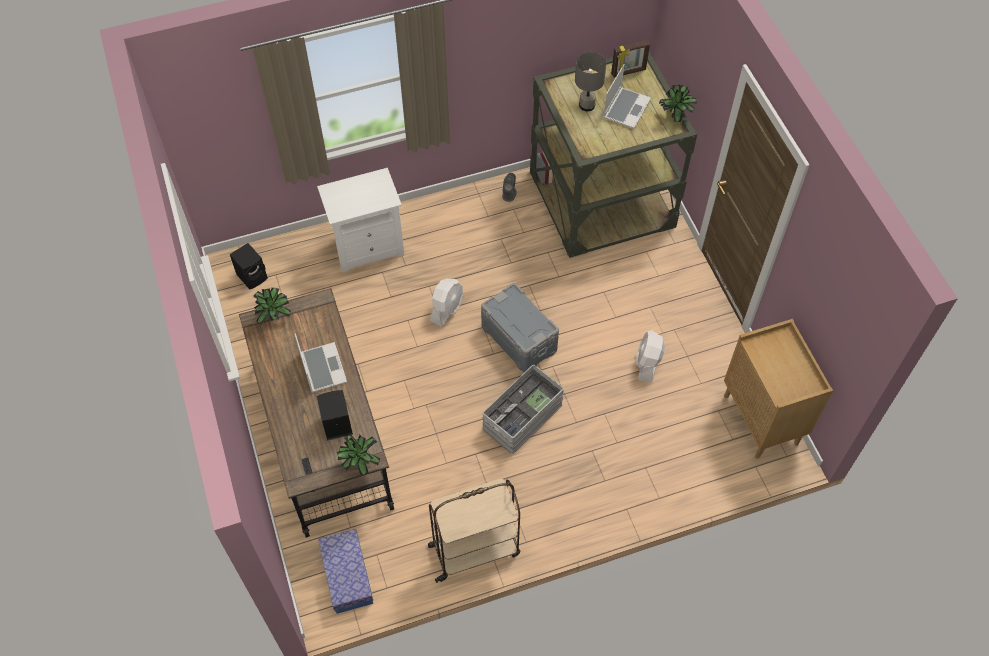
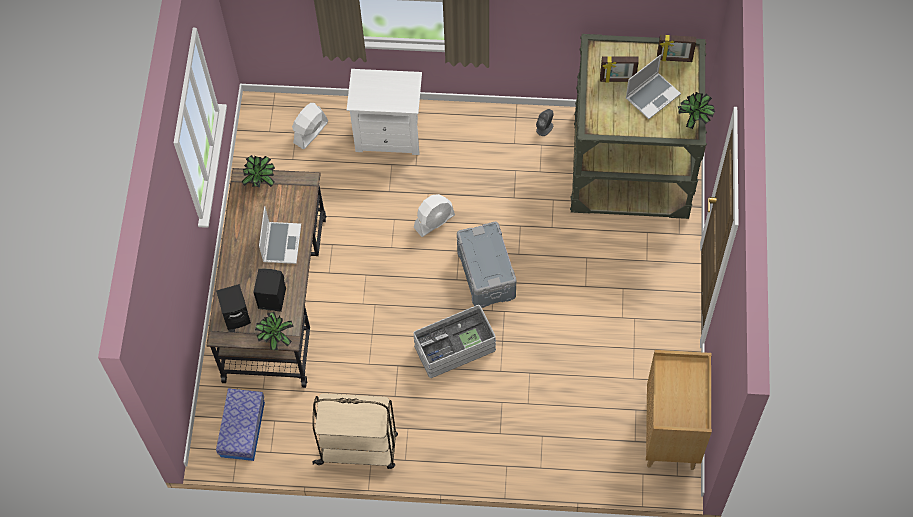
camera: 25 degrees right, 5 degrees up
black speaker [230,243,268,290] -> black speaker moved to [216,284,251,330]
grey table lamp [575,52,606,111] -> picture frame [600,56,639,82]
white fan [636,331,665,383] -> white fan moved to [292,103,328,149]

